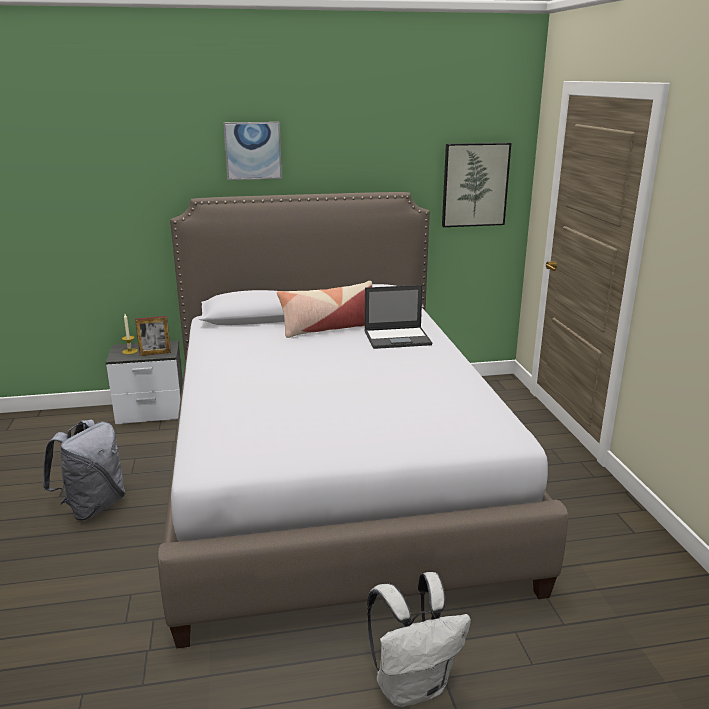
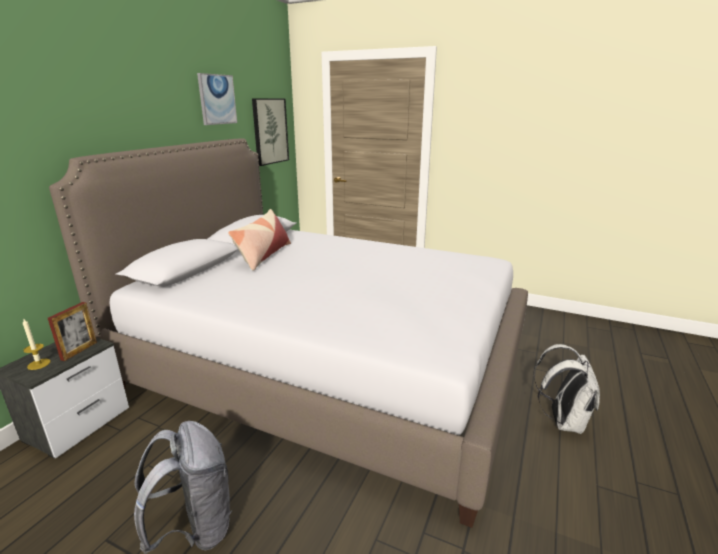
camera: 55 degrees left, 0 degrees up
picture [223,122,282,180] -> picture moved to [197,73,237,125]
laptop [364,285,432,349] -> none

